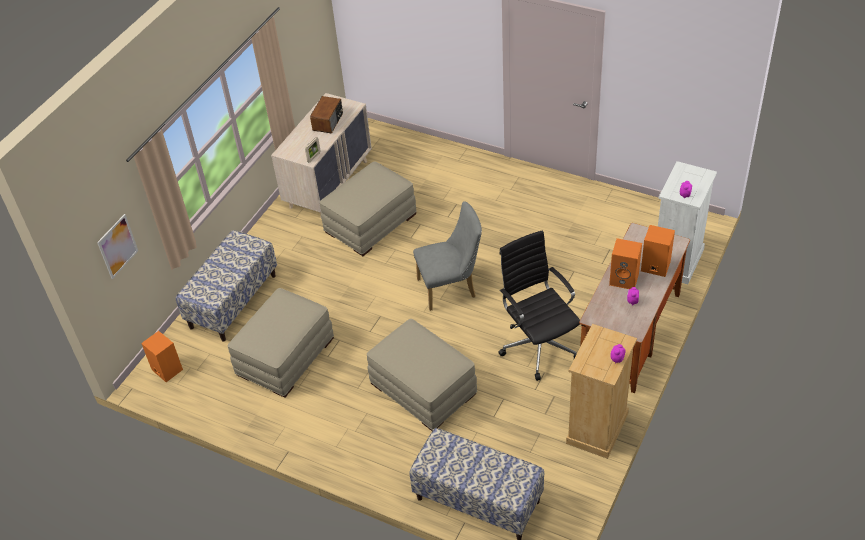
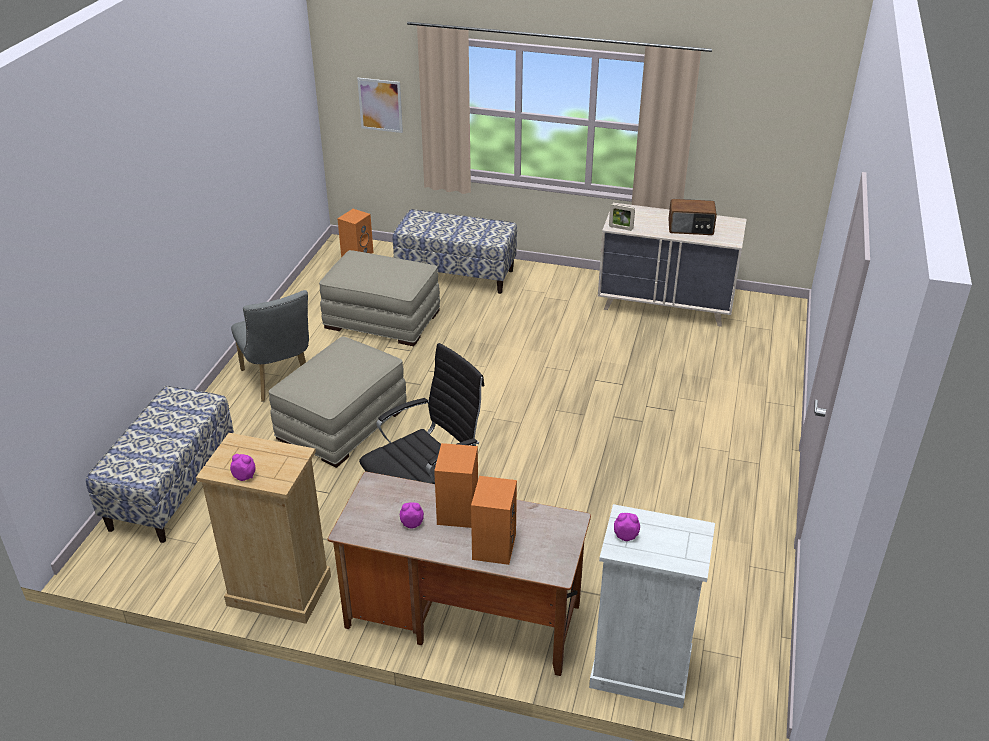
camera: 75 degrees right, 10 degrees down
beige ottoman [320,161,417,256] -> none
grey chair [413,201,482,311] -> grey chair moved to [231,290,309,402]

